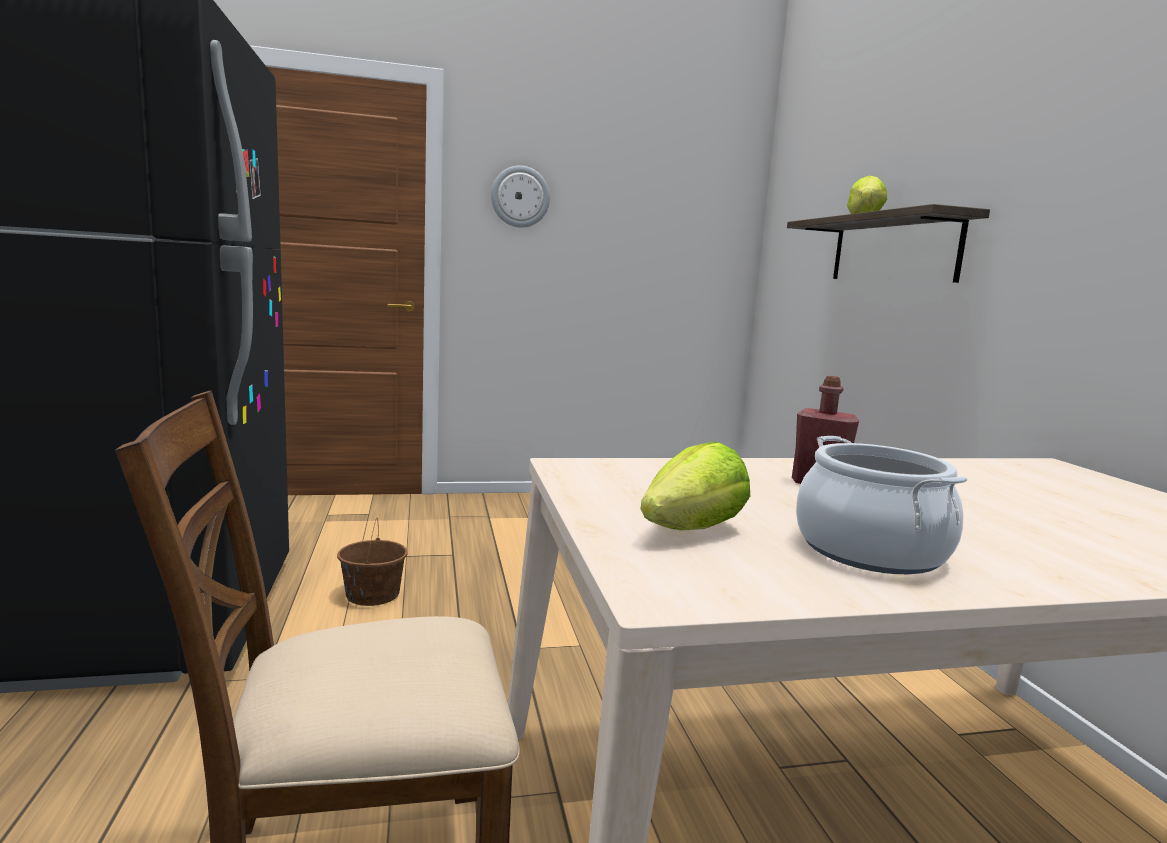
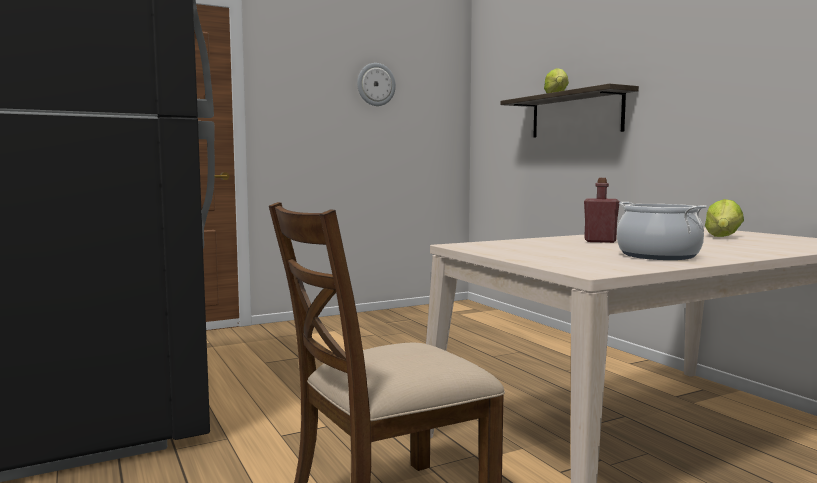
camera: 15 degrees left, 5 degrees down
brown bucket [337,518,408,606] -> none
wall clock [491,165,550,228] -> wall clock moved to [357,63,396,106]
lettuce [641,442,750,530] -> lettuce moved to [705,199,744,237]

